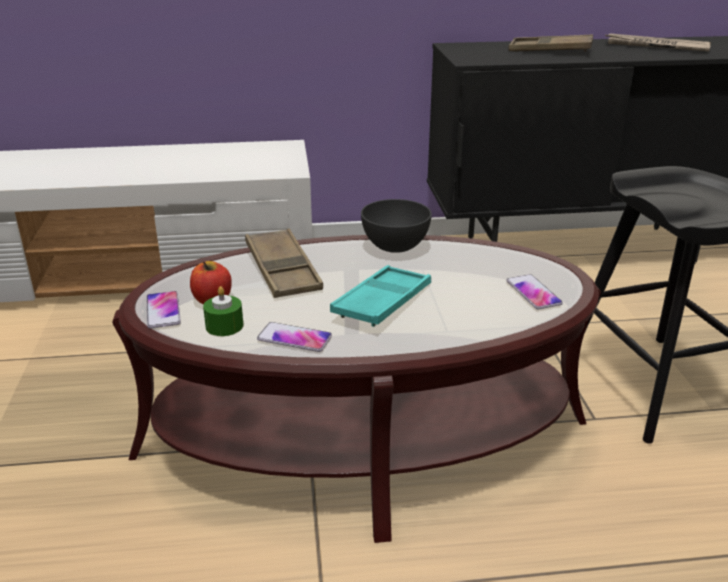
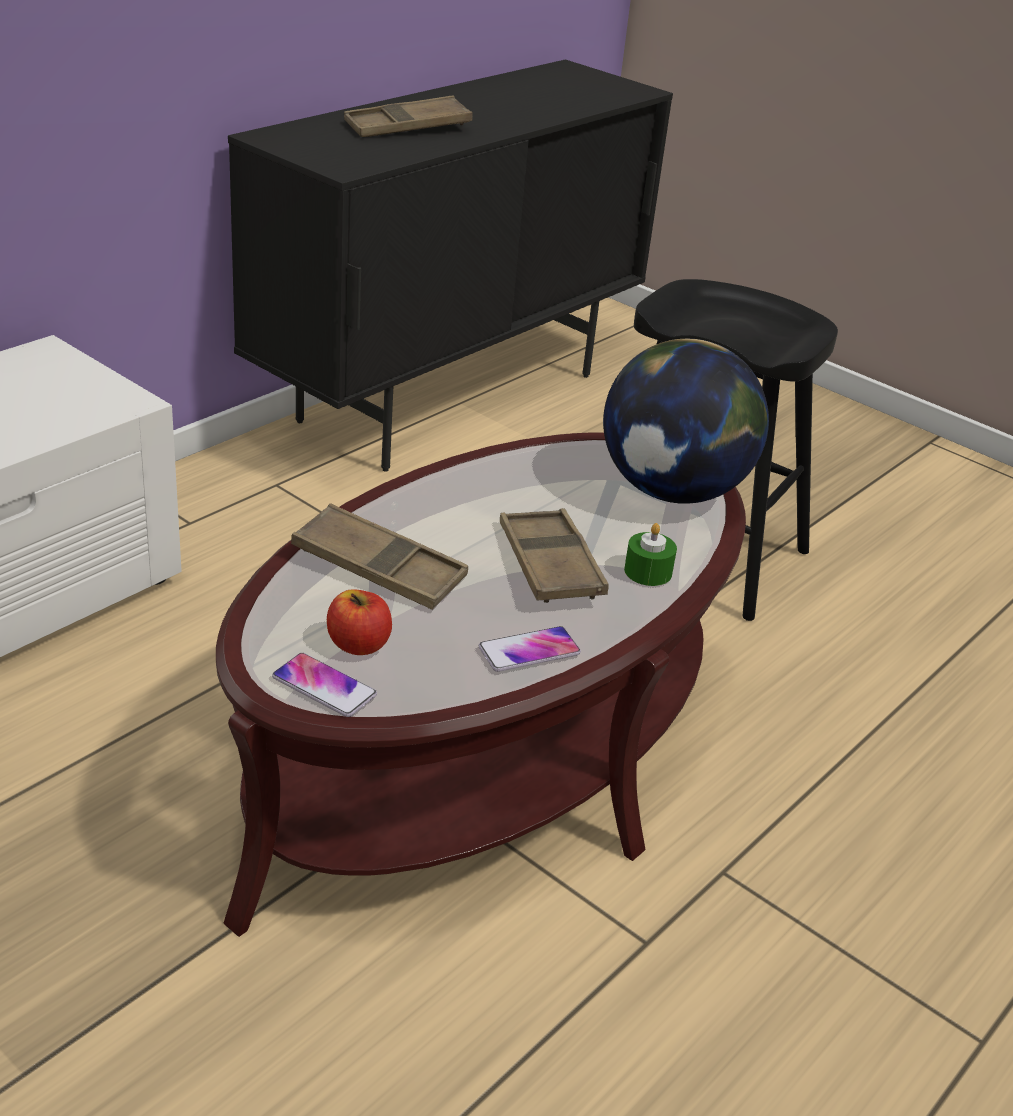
camera: 45 degrees left, 5 degrees up
green candle [203,286,244,336] -> green candle moved to [624,523,677,586]
turquoise tray [330,265,431,327] -> brown tray [500,508,609,603]
grey bowl [361,199,432,253] -> none
phone [506,274,563,309] -> globe [603,338,769,504]
newspaper [605,34,711,51] -> none

